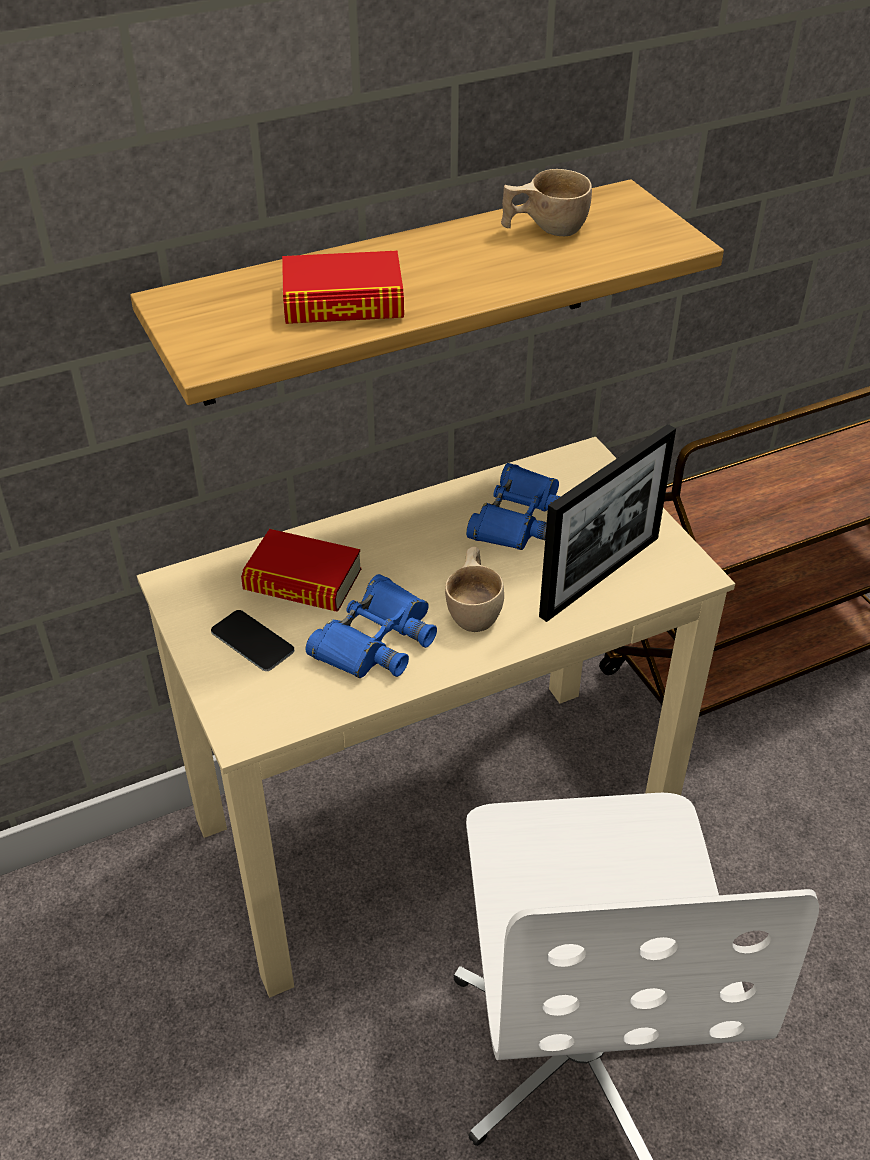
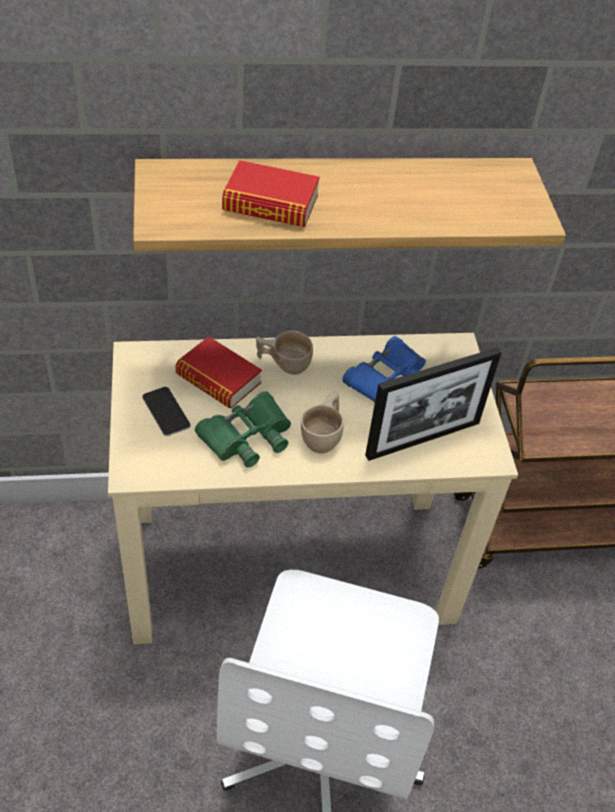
camera: 15 degrees right, 5 degrees up
blue binoculars [306,574,437,678] -> green binoculars [195,391,291,467]
beige cup [501,169,592,236] -> beige cup moved to [256,331,313,375]

